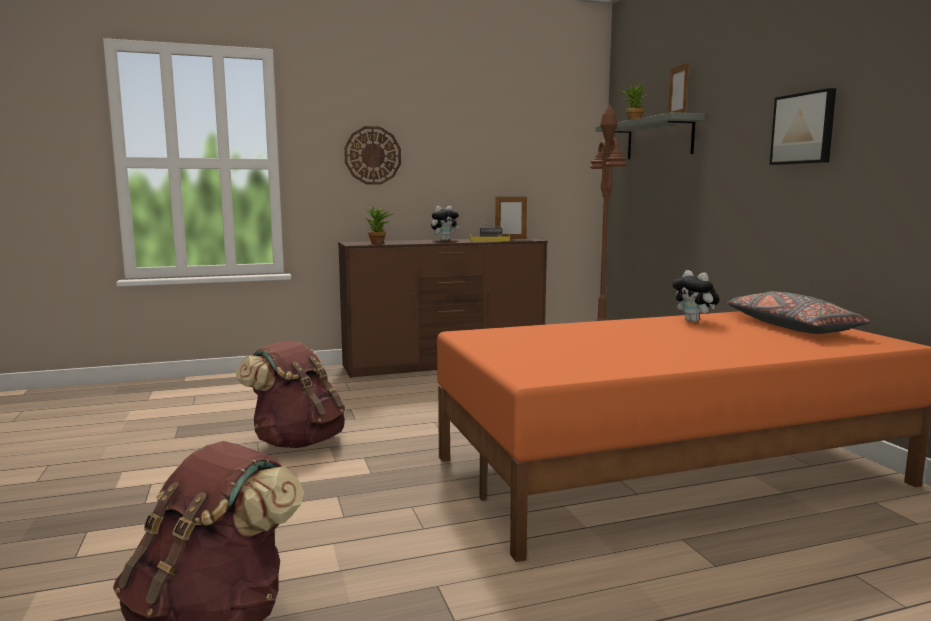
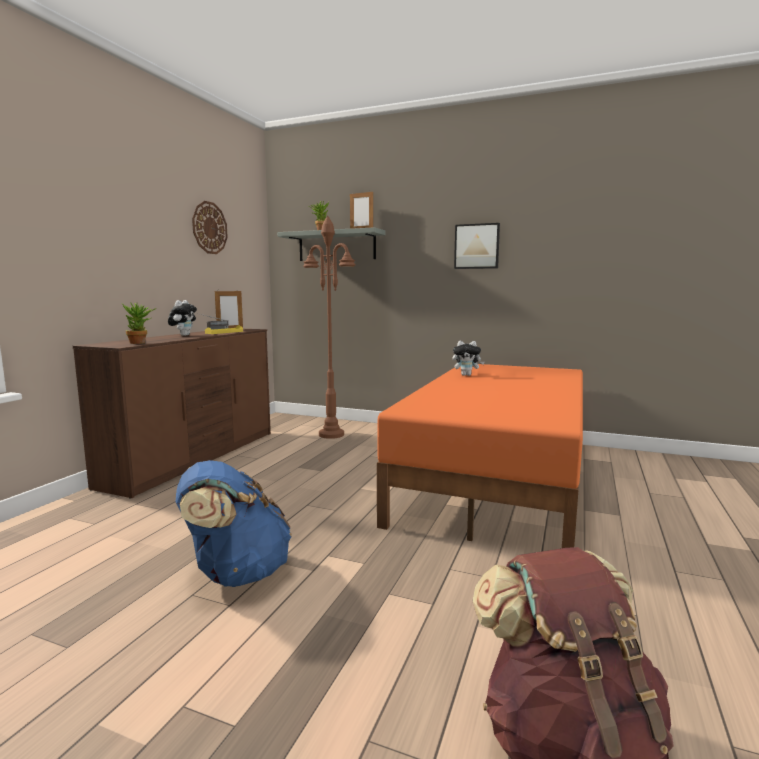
camera: 50 degrees left, 0 degrees up
brown backpack [236,340,345,448] -> blue backpack [176,460,292,587]
wall clock [344,126,401,185] -> wall clock moved to [192,201,228,254]
grey pillow [728,291,871,334] -> none

